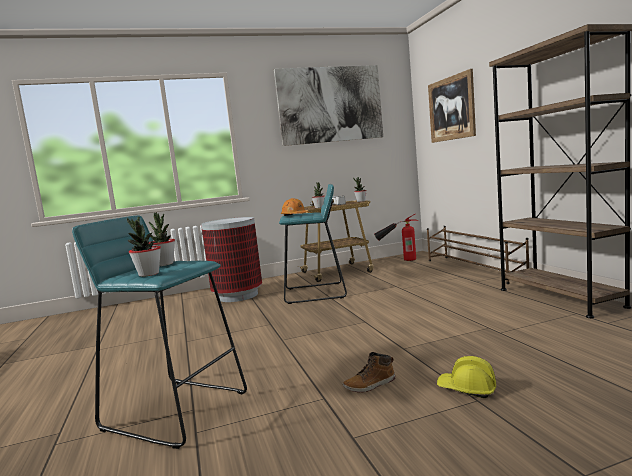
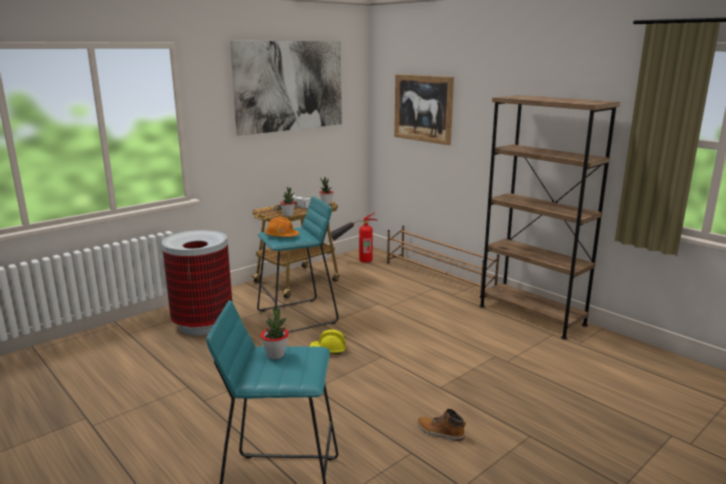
camera: 25 degrees left, 10 degrees up
potted plant [127,217,161,277] -> none
boot [343,352,395,393] -> boot turned 75 degrees clockwise [417,409,466,441]
yellow hard hat [437,356,496,398] -> yellow hard hat moved to [309,329,346,355]

